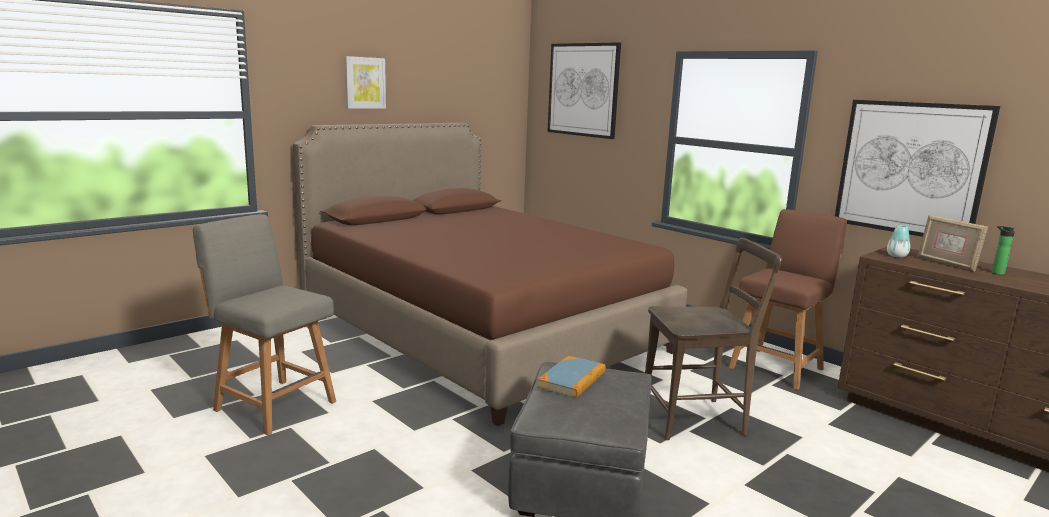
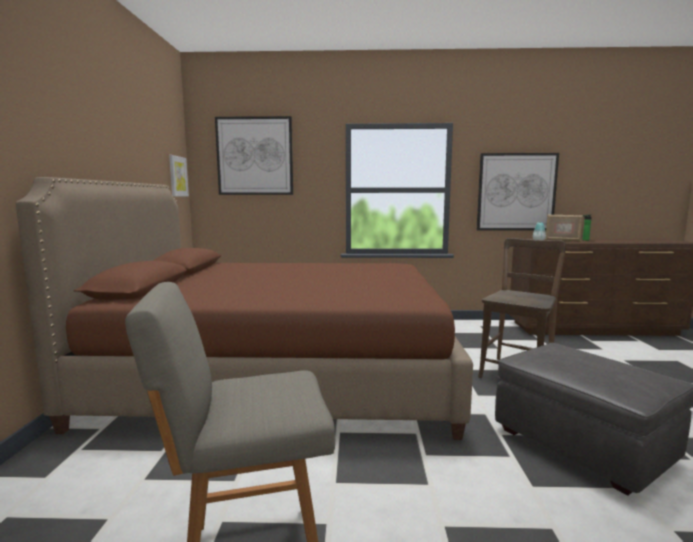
camera: 45 degrees left, 5 degrees down
picture [345,56,386,109] -> picture moved to [169,155,189,196]
book [537,356,606,398] -> none
brown chair [729,209,847,390] -> none

